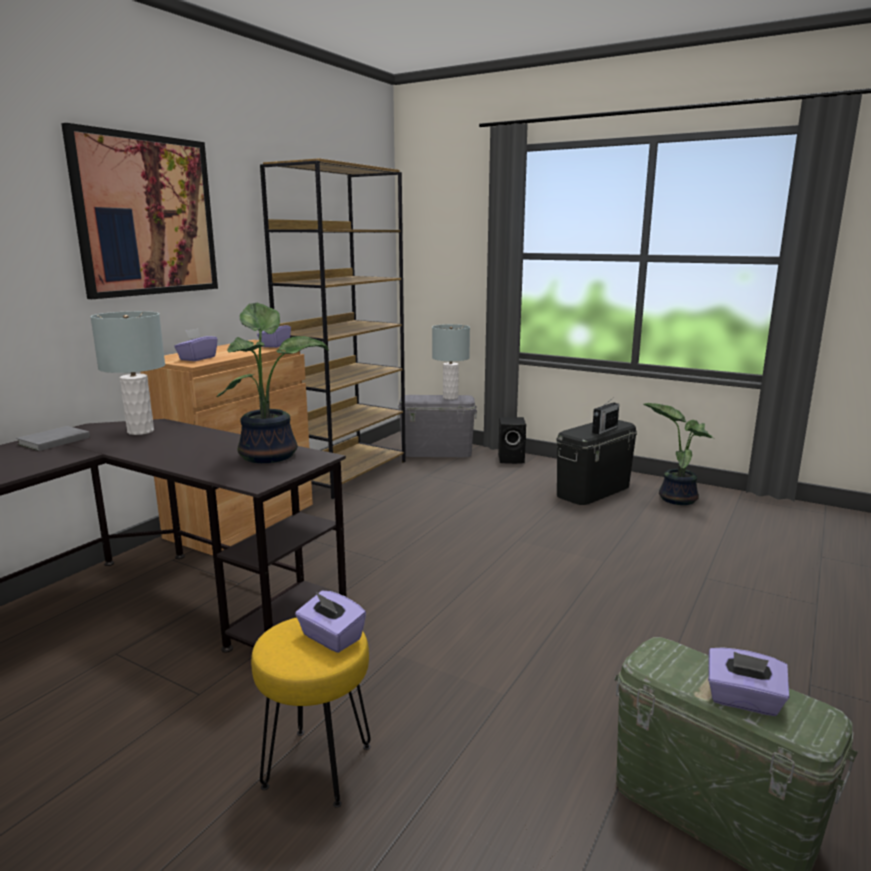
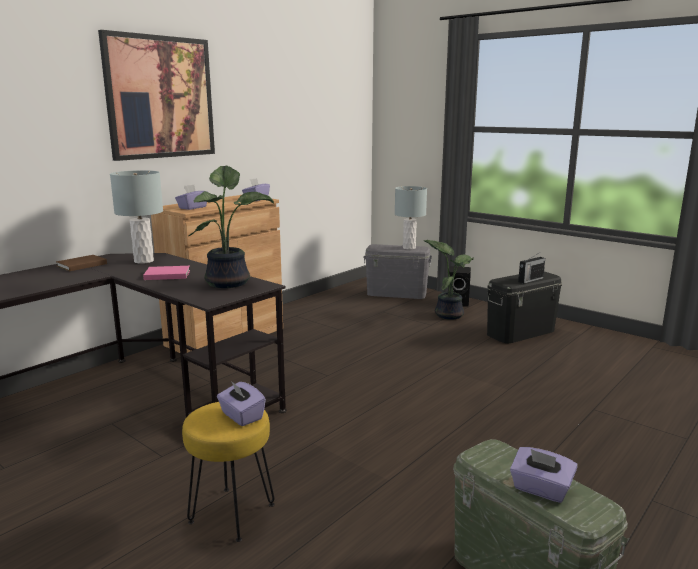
camera: 10 degrees right, 0 degrees up
grey book [16,426,90,451] -> brown book [56,255,107,271]
brown bookcase [260,158,406,499] -> none
potted plant [643,403,714,505] -> potted plant moved to [424,240,474,320]
none -> pink book [143,266,190,280]

